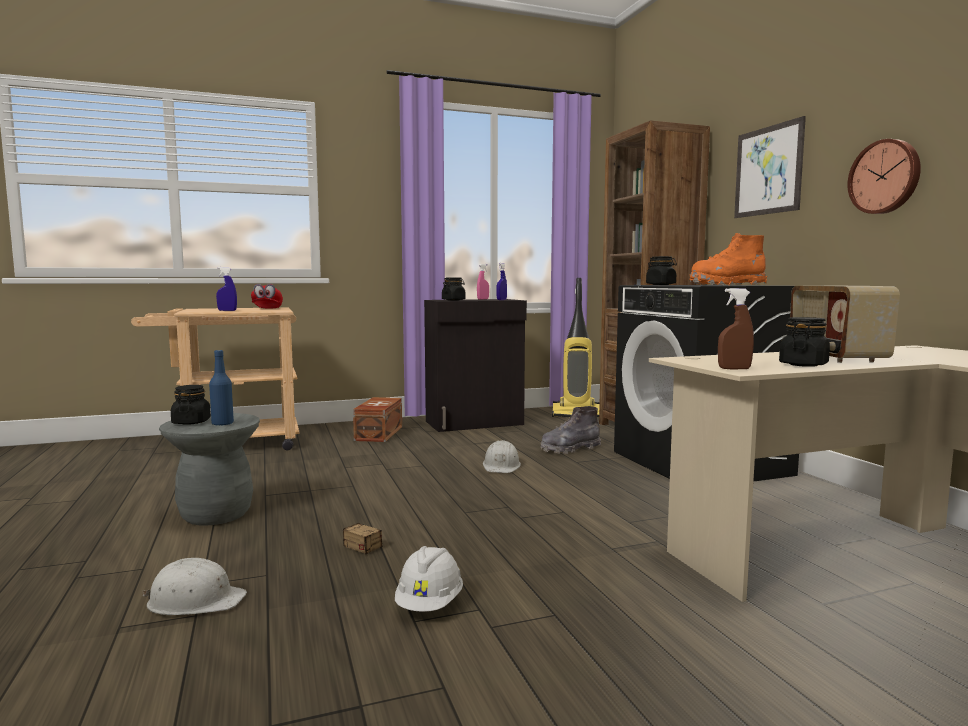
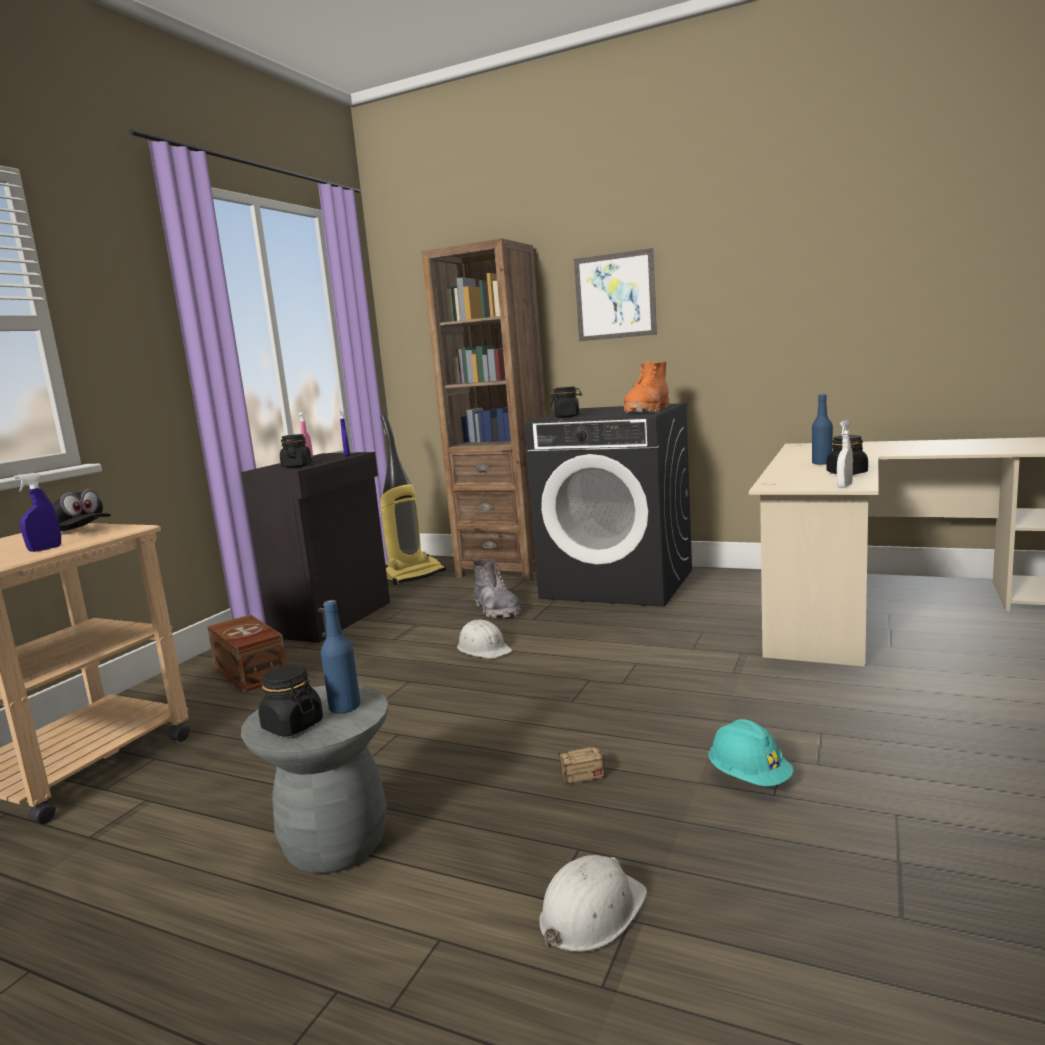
camera: 45 degrees left, 5 degrees up
red cap [251,284,283,309] -> black cap [53,489,111,532]
white hard hat [395,546,463,612] -> turquoise hard hat [709,719,794,786]
grey boot [541,406,601,454] -> grey boot turned 45 degrees counterclockwise [473,559,521,618]
brown spray bottle [718,288,754,369] -> white spray bottle [837,420,853,488]
radio [790,286,900,363] -> blue bottle [812,394,833,465]
wall clock [847,139,921,214] -> none

